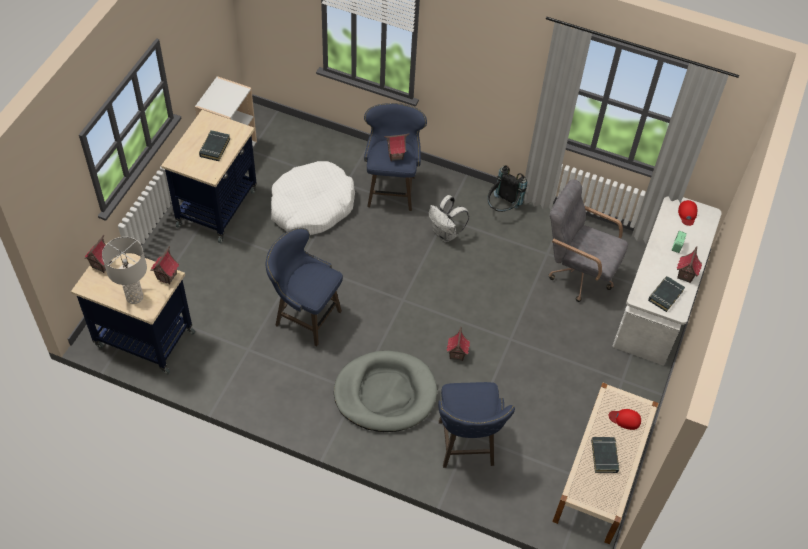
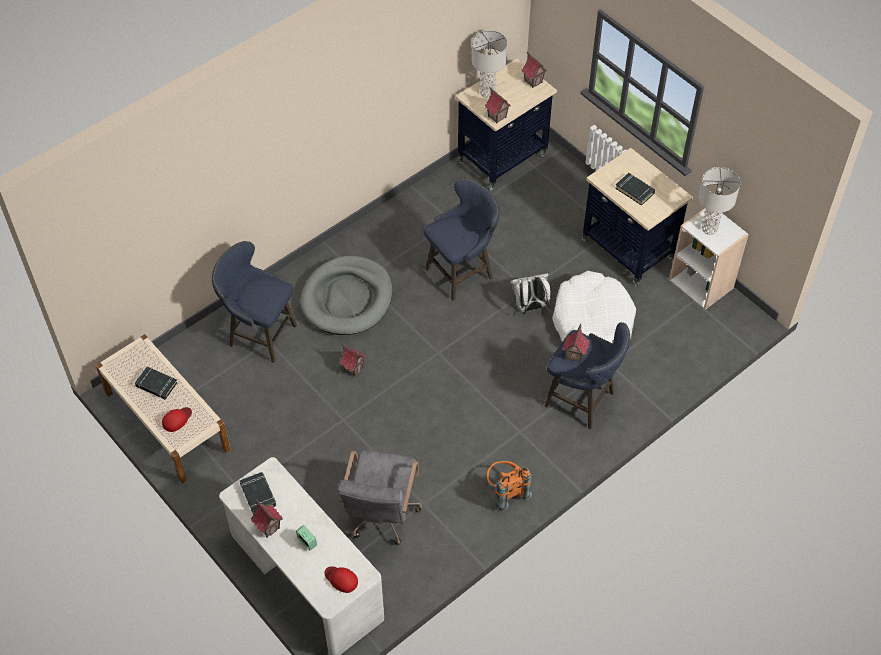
camera: 120 degrees right, 0 degrees up
white backpack [429,195,469,242] -> white backpack moved to [511,273,551,314]
black backpack [487,165,527,212] -> orange backpack [486,461,532,511]
grey office chair [548,179,628,302] -> grey office chair turned 135 degrees clockwise [338,450,423,545]
none -> white table lamp [698,167,740,235]

